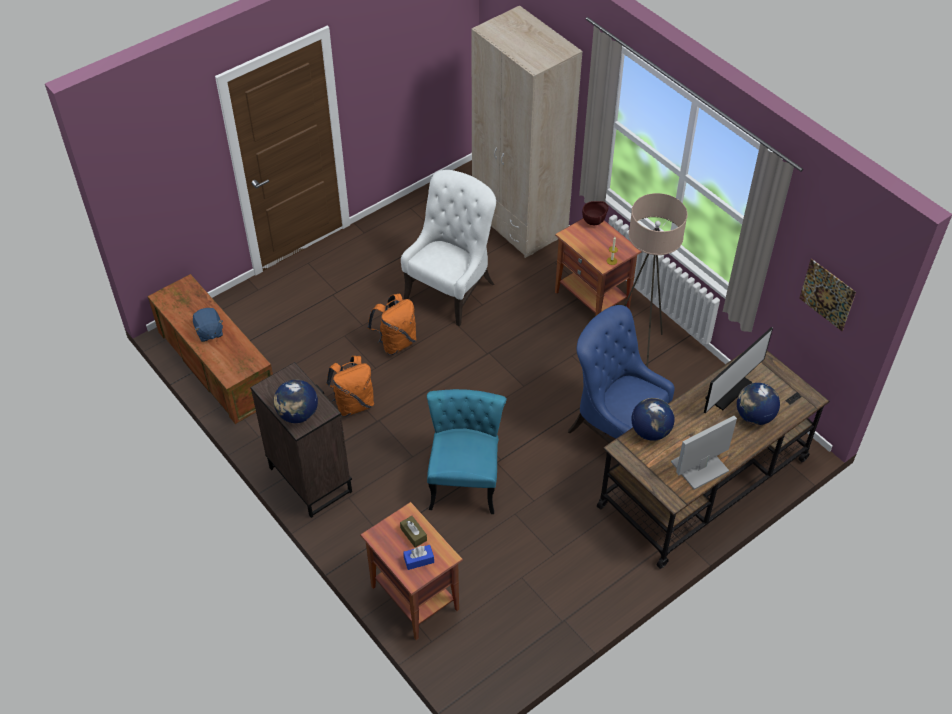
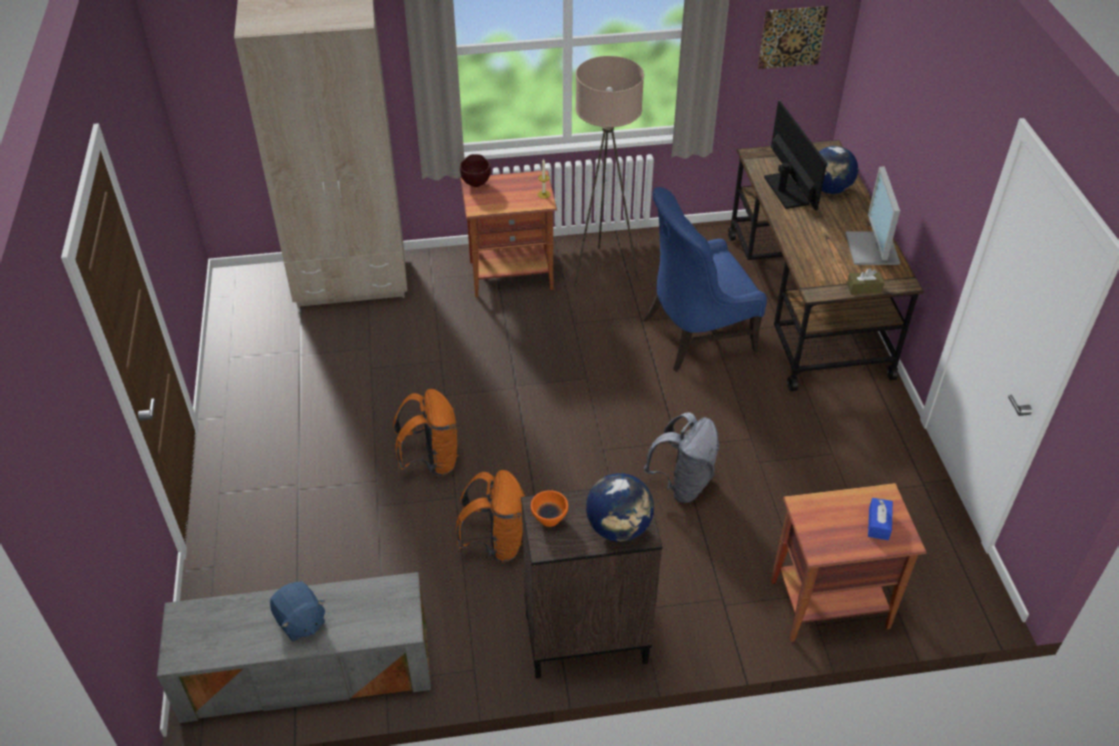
camera: 60 degrees left, 5 degrees down
brown bench [147,274,273,424] -> grey bench [157,572,431,723]
blue plush toy [193,308,223,342] -> blue plush toy turned 45 degrees clockwise [270,581,325,642]
brown tissue box [400,516,427,548] -> brown tissue box moved to [847,268,884,294]
white chair [401,170,496,327] -> none
turquoise chair [427,389,507,514] -> grey backpack [644,412,719,503]
globe [631,398,675,441] -> none
none -> orange bowl [531,490,568,527]

